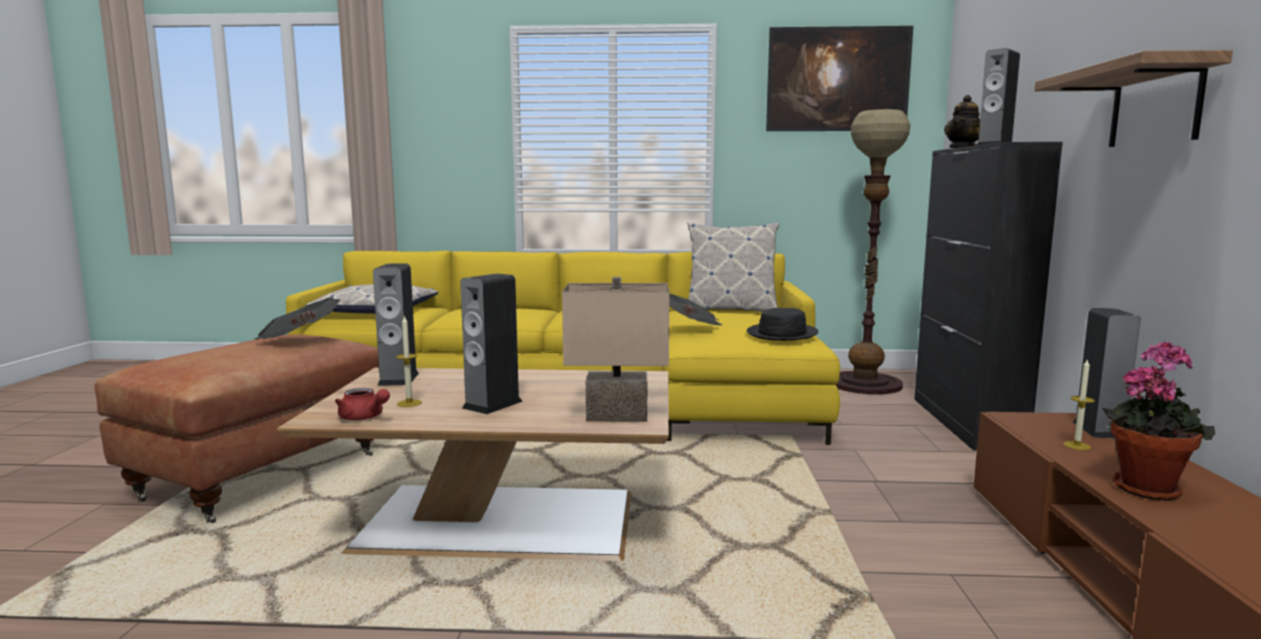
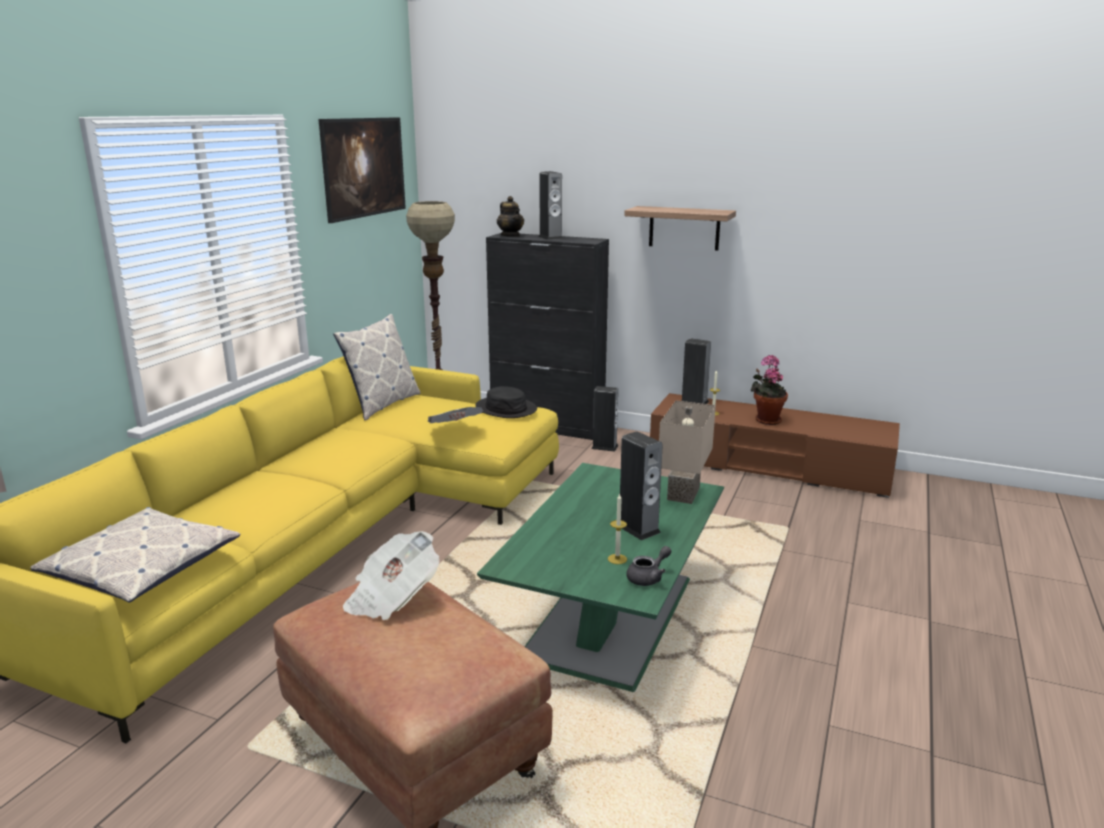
camera: 70 degrees left, 10 degrees up
brown coffee table [277,368,669,561] -> green coffee table [477,463,724,692]
red teapot [335,388,390,420] -> grey teapot [626,546,672,586]
speaker [373,263,419,386] -> speaker moved to [591,386,618,452]

